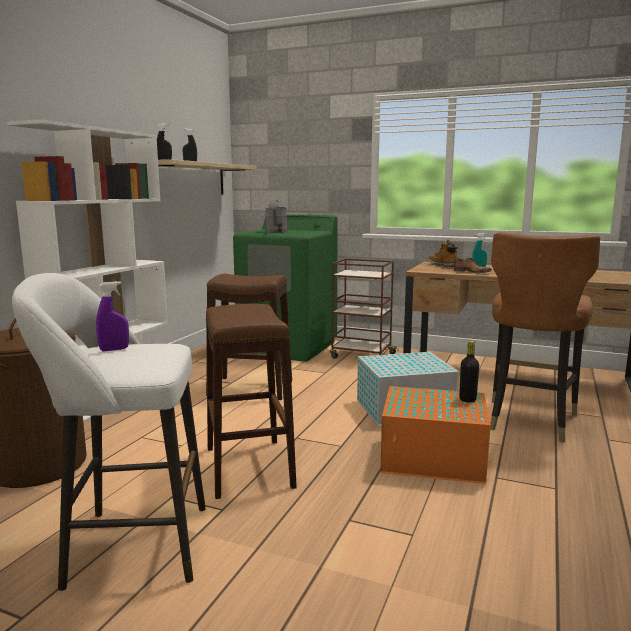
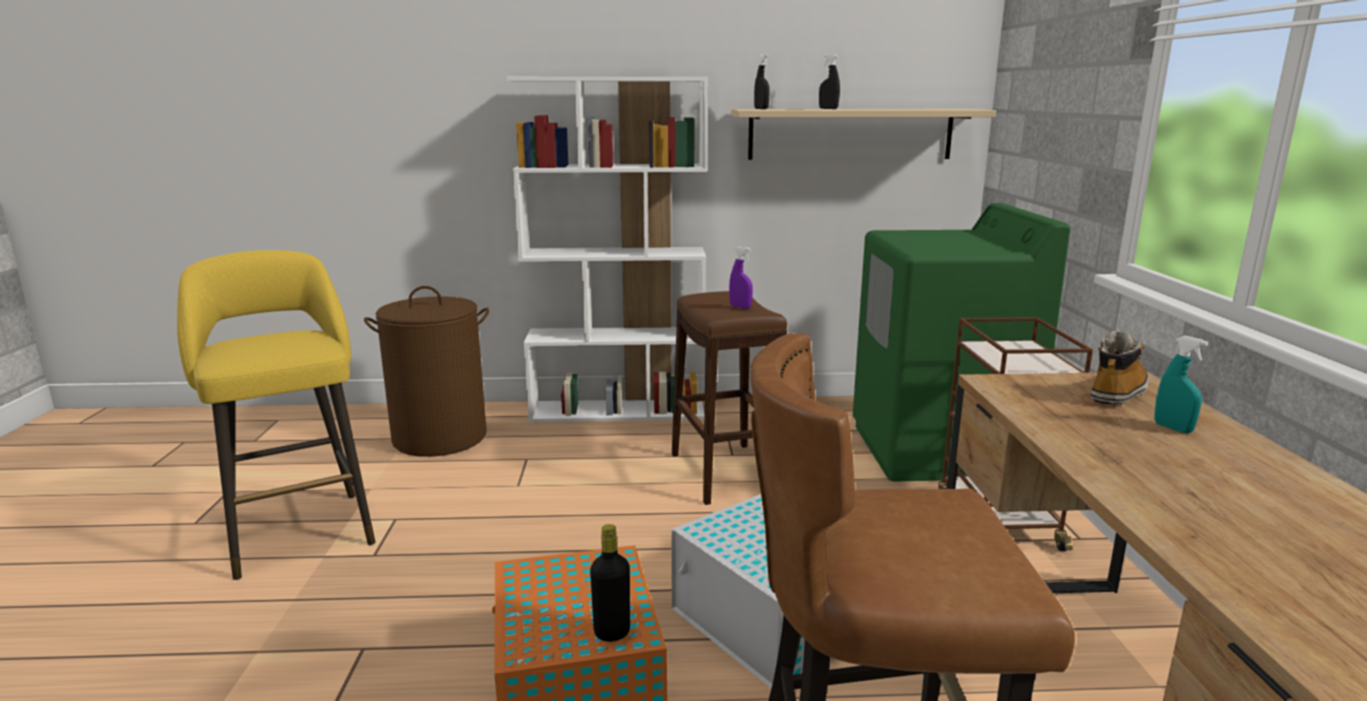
camera: 65 degrees right, 5 degrees up
white stool [12,273,206,591] -> yellow stool [177,250,375,580]
purple spray bottle [96,281,129,351] -> purple spray bottle moved to [729,246,753,309]
brown stool [206,304,297,499] -> none
grey watering can [266,200,288,233] -> none
shoe [454,258,492,273] -> none

